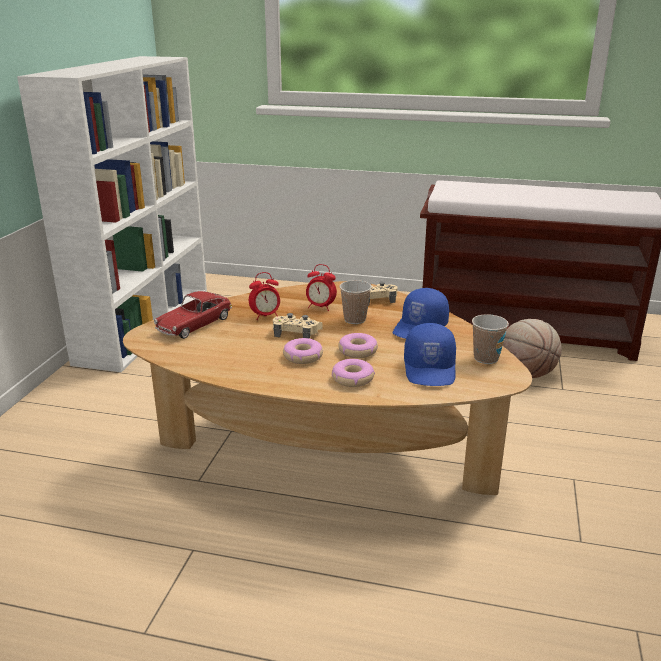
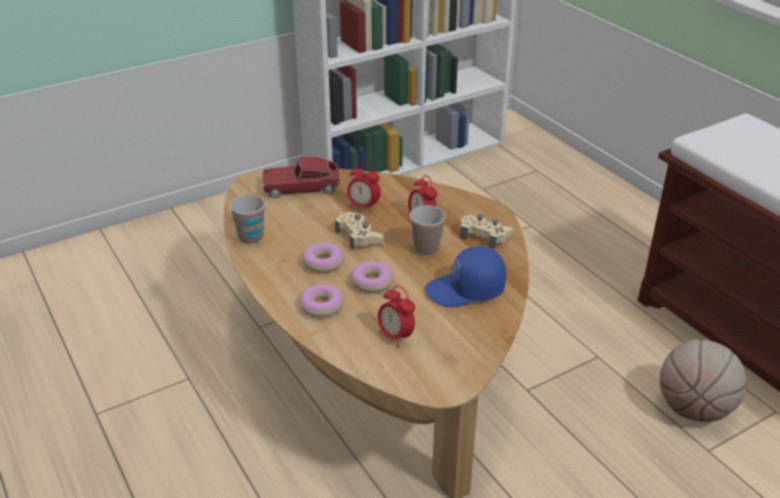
camera: 45 degrees right, 10 degrees up
blue cap [404,323,456,386] -> alarm clock [378,286,415,347]
cup [472,314,509,364] -> cup moved to [229,195,265,244]

